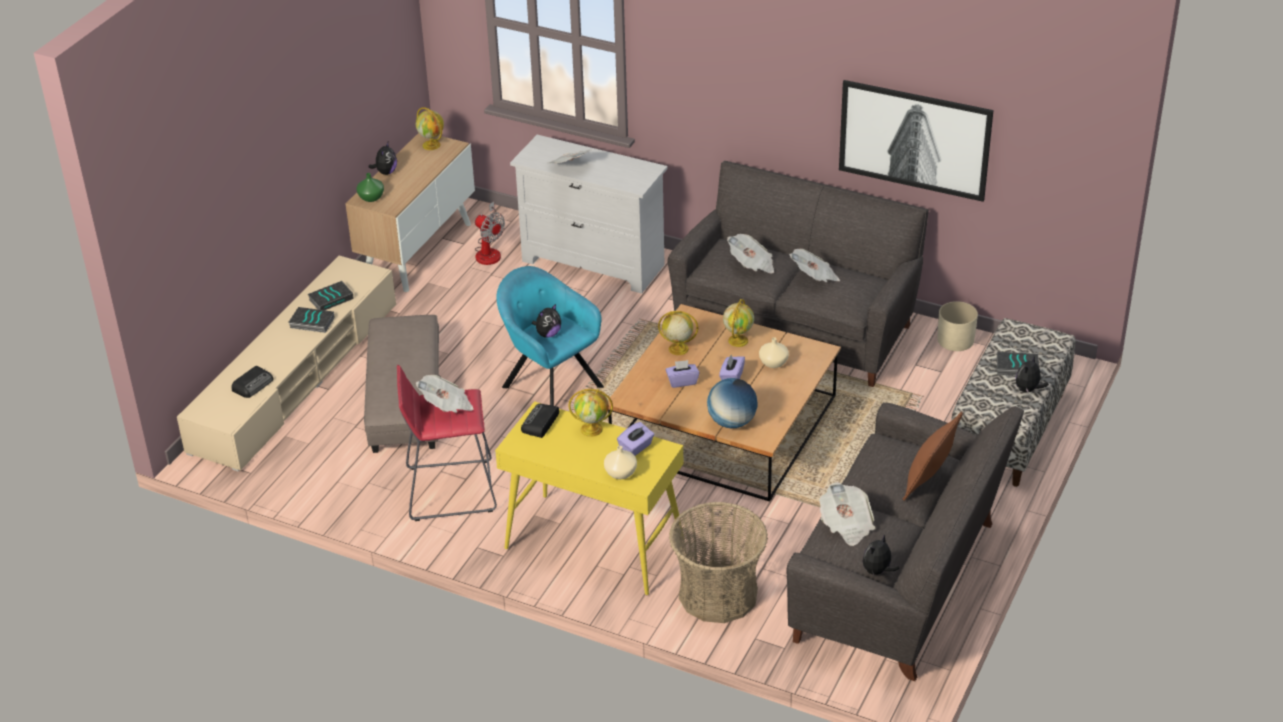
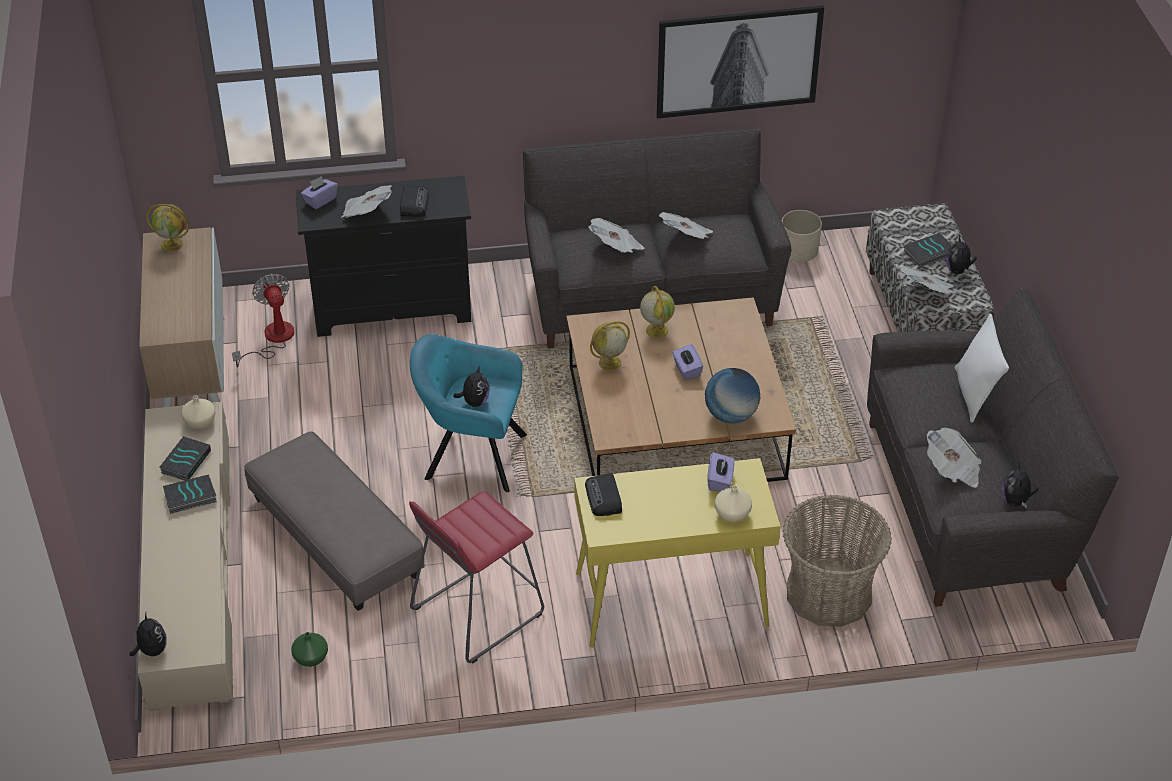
camera: 35 degrees left, 5 degrees up
radio [231,366,273,398] -> radio moved to [400,185,429,217]
green vase [356,173,384,202] -> green vase moved to [291,632,328,667]
plush toy [369,142,397,175] -> plush toy moved to [130,613,166,656]
newspaper [416,375,474,413] -> newspaper moved to [901,266,953,294]
fan [475,201,505,265] -> fan turned 120 degrees counterclockwise [232,274,294,368]
white dresser [510,135,668,294] -> black dresser [296,176,471,337]
globe [568,389,613,437] -> none
purple tissue box [665,360,699,388] -> purple tissue box moved to [301,176,338,209]
beige vase [759,337,789,368] -> beige vase moved to [181,395,216,429]
brown pillow [903,411,963,501] -> white pillow [955,313,1009,423]

